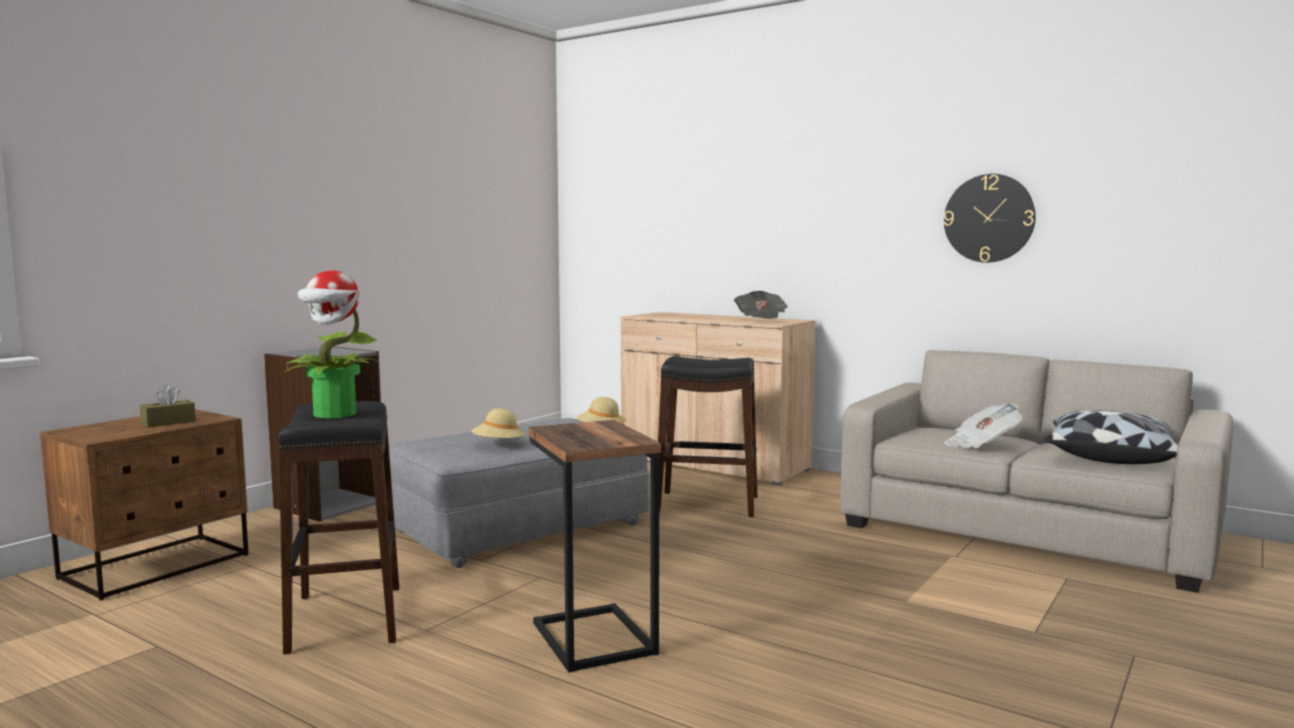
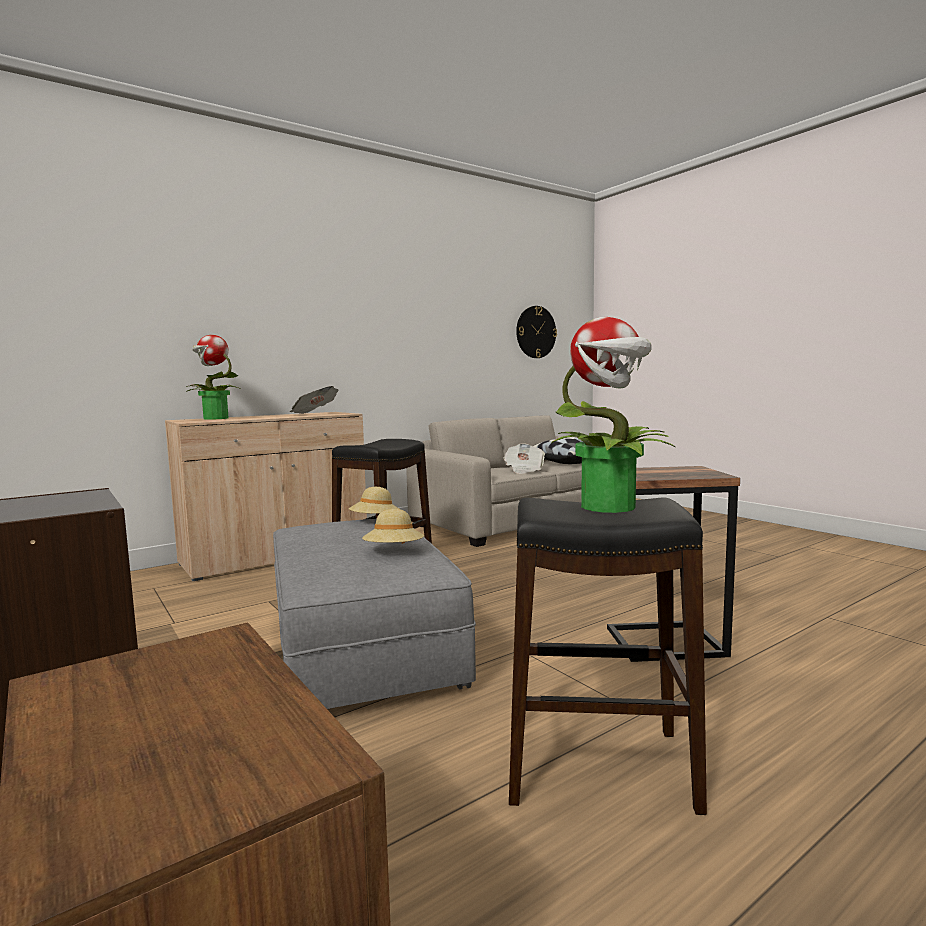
camera: 70 degrees left, 0 degrees up
brown tissue box [140,385,196,427] -> none
wall clock [944,174,1036,263] -> wall clock moved to [516,306,557,358]
none -> potted plant [186,335,241,420]

